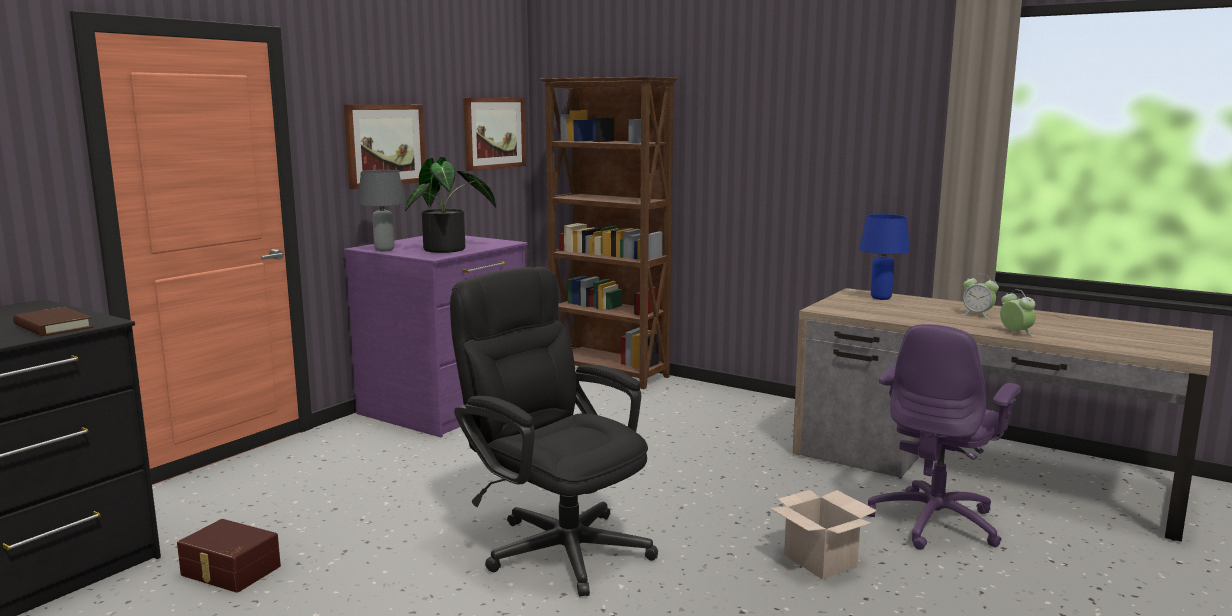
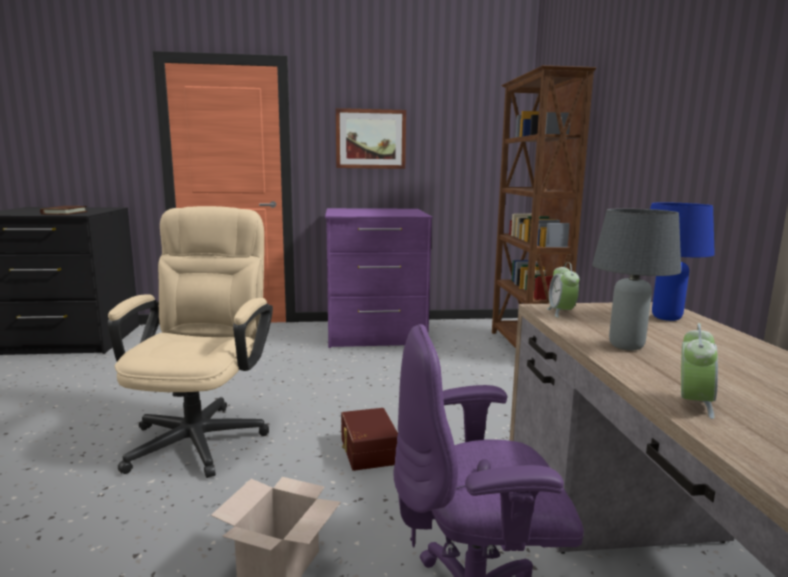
camera: 50 degrees right, 0 degrees up
brown storage box [177,519,281,593] -> brown storage box moved to [341,408,398,471]
grey table lamp [358,170,406,251] -> grey table lamp moved to [592,208,681,350]
potted plant [405,157,496,253] -> none
black office chair [450,267,658,597] -> beige office chair [108,206,273,478]
picture [463,97,526,171] -> none
alarm clock [961,274,999,319] -> alarm clock moved to [547,262,579,318]

